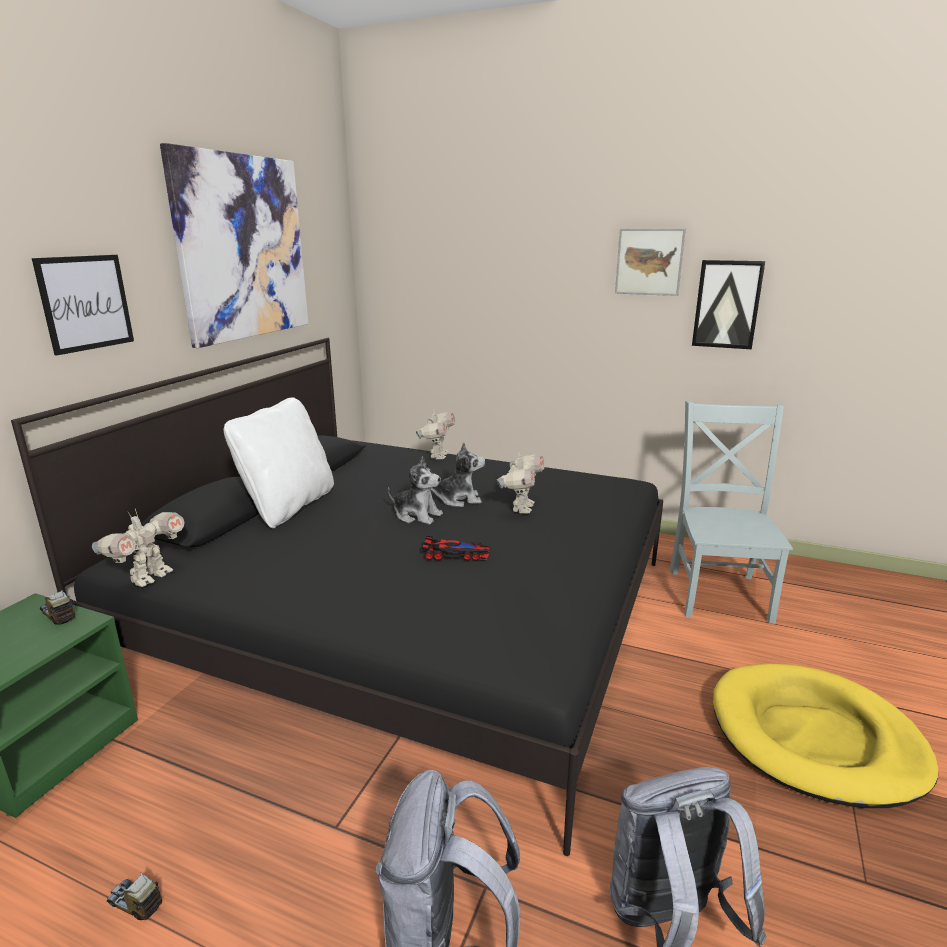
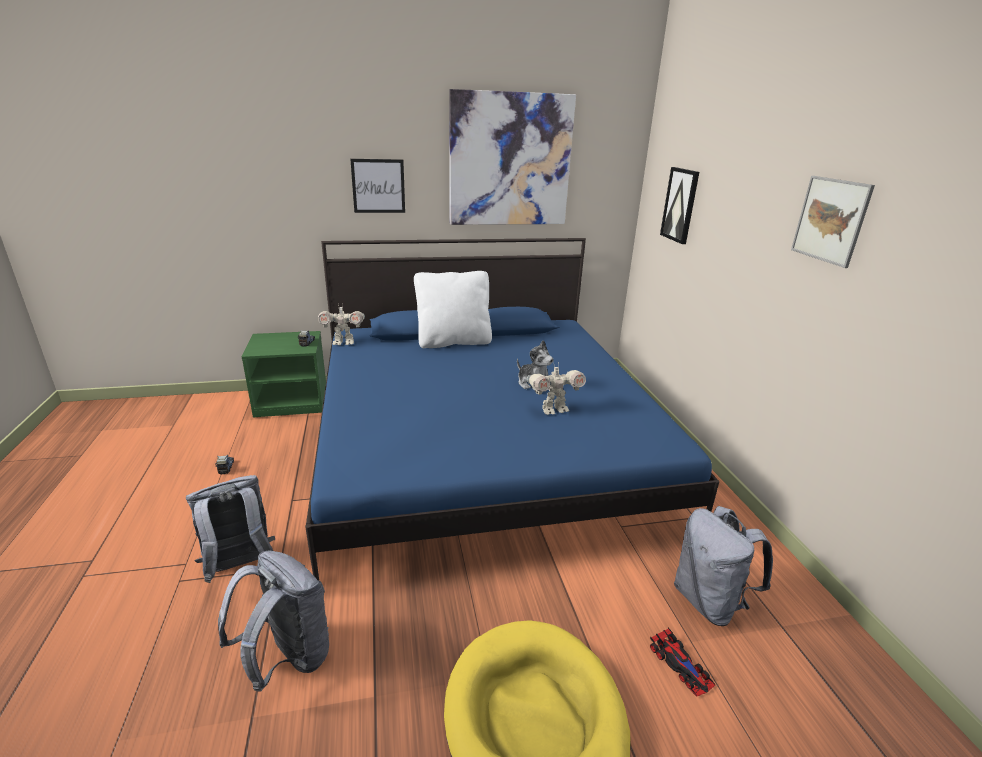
camera: 55 degrees right, 5 degrees up
black bed [11,338,663,856] -> blue bed [305,238,719,580]
plush toy [388,456,443,524] -> none
toy robot [416,409,455,459] -> none
toy car [421,536,490,560] -> toy car moved to [650,628,715,697]
grey chair [670,401,793,624] -> grey backpack [674,506,773,626]
picture [692,260,765,349] -> picture moved to [660,167,699,244]

